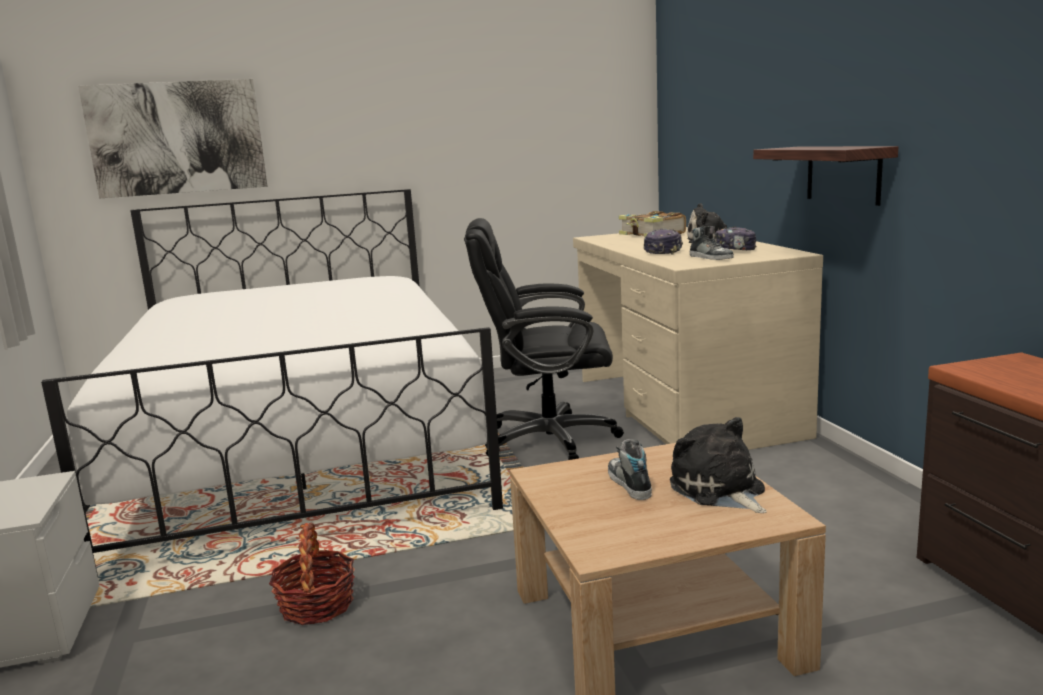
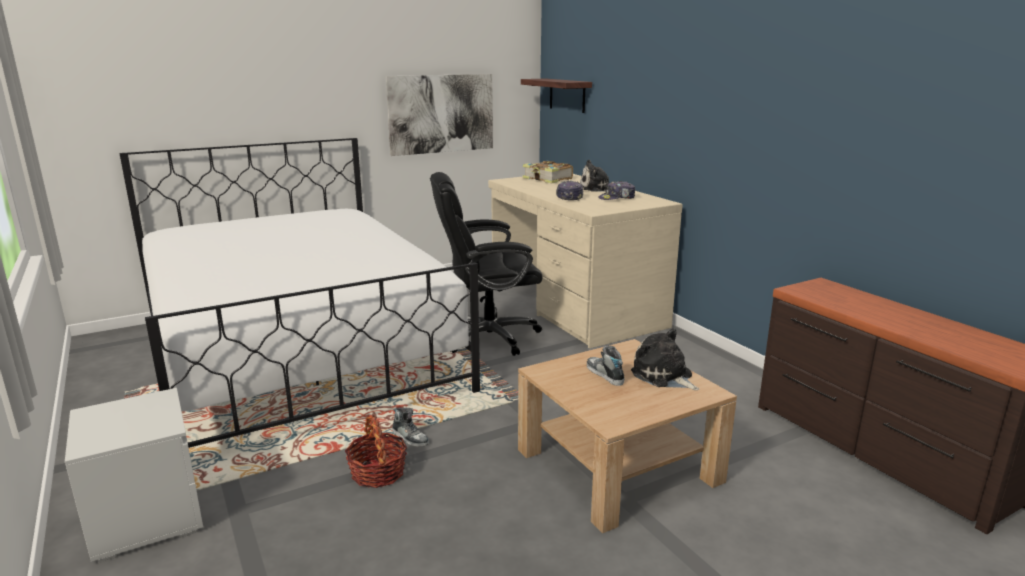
camera: 15 degrees left, 5 degrees up
picture [78,79,267,198] -> picture moved to [386,74,493,156]
shoe [690,226,734,260] -> shoe moved to [392,408,429,447]
shelf [753,146,898,206] -> shelf moved to [521,79,592,113]

